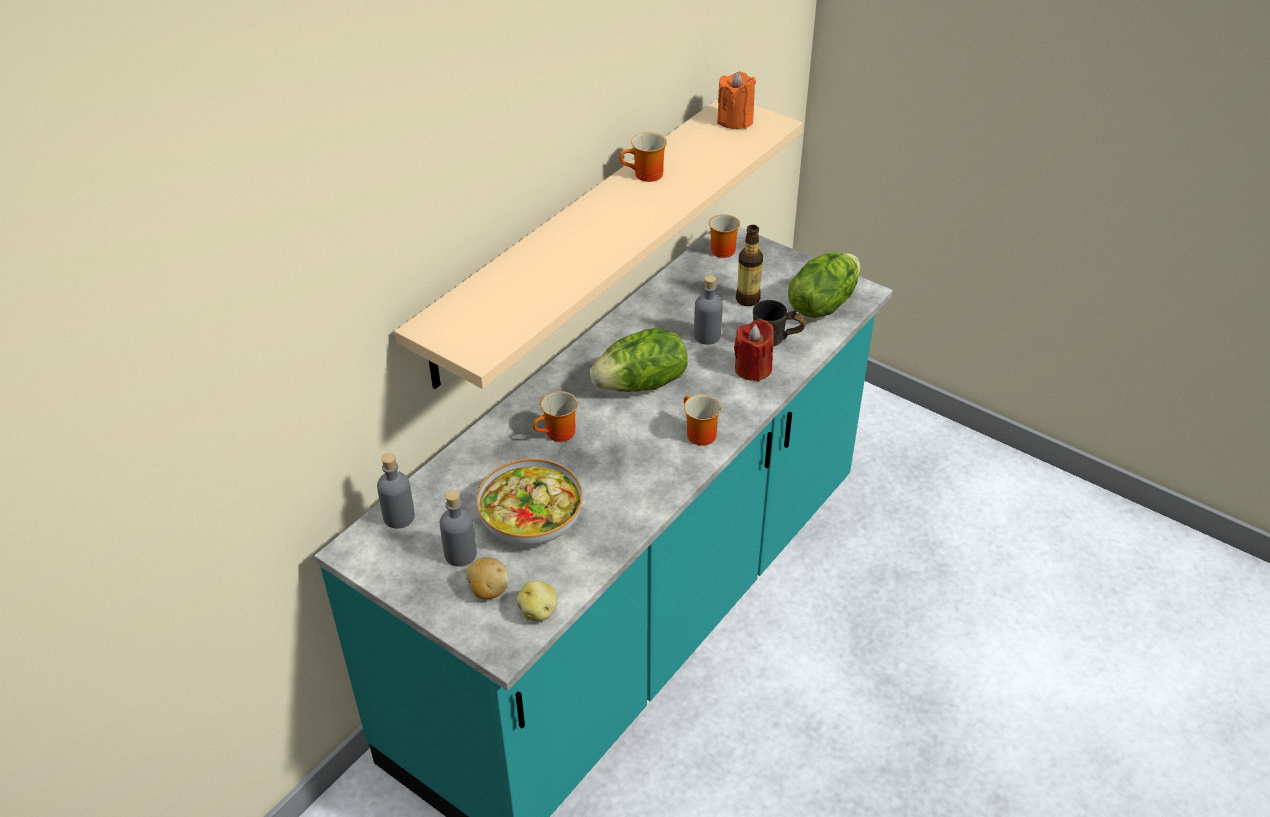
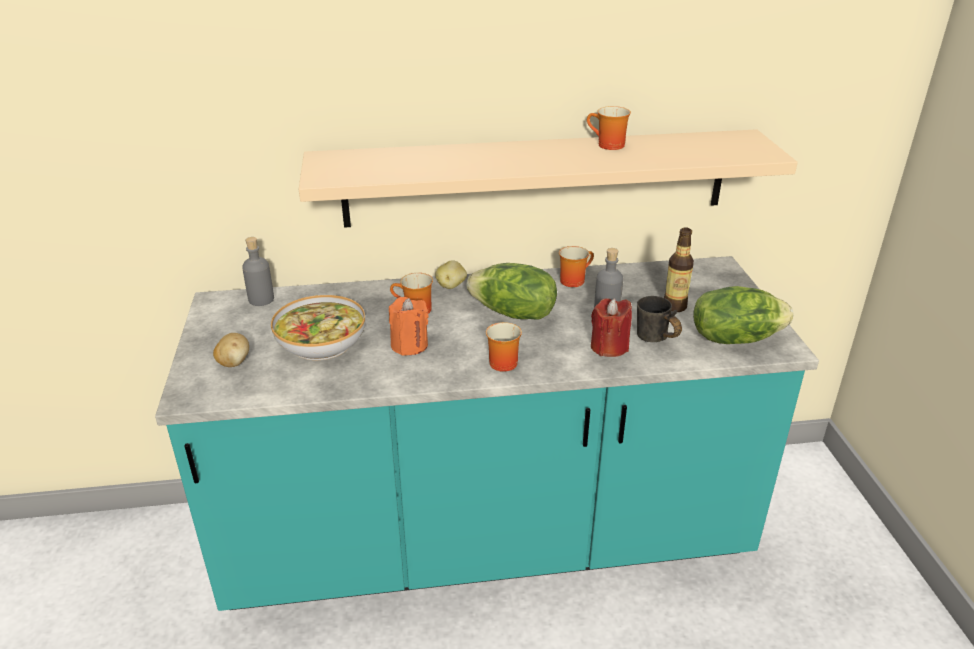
camera: 45 degrees right, 10 degrees down
grey bottle [440,490,477,567] -> none
potato [516,580,557,621] -> potato moved to [435,260,467,289]
mug [709,214,740,258] -> mug moved to [559,246,594,287]
orange candle [717,71,756,129] -> orange candle moved to [389,297,429,356]

